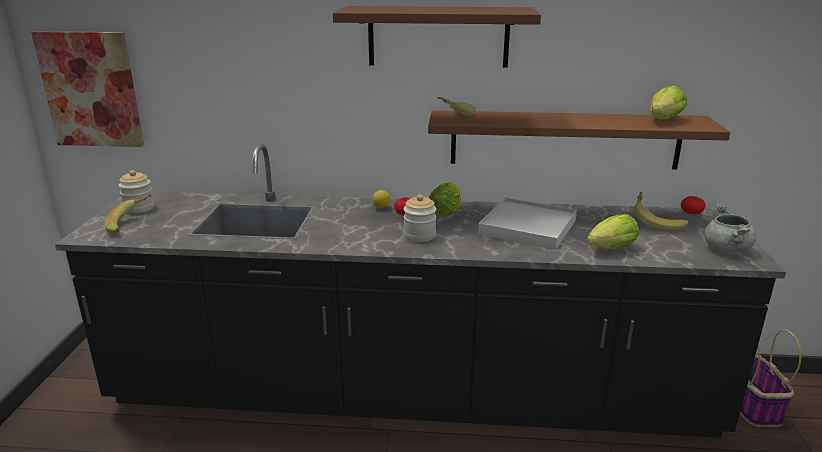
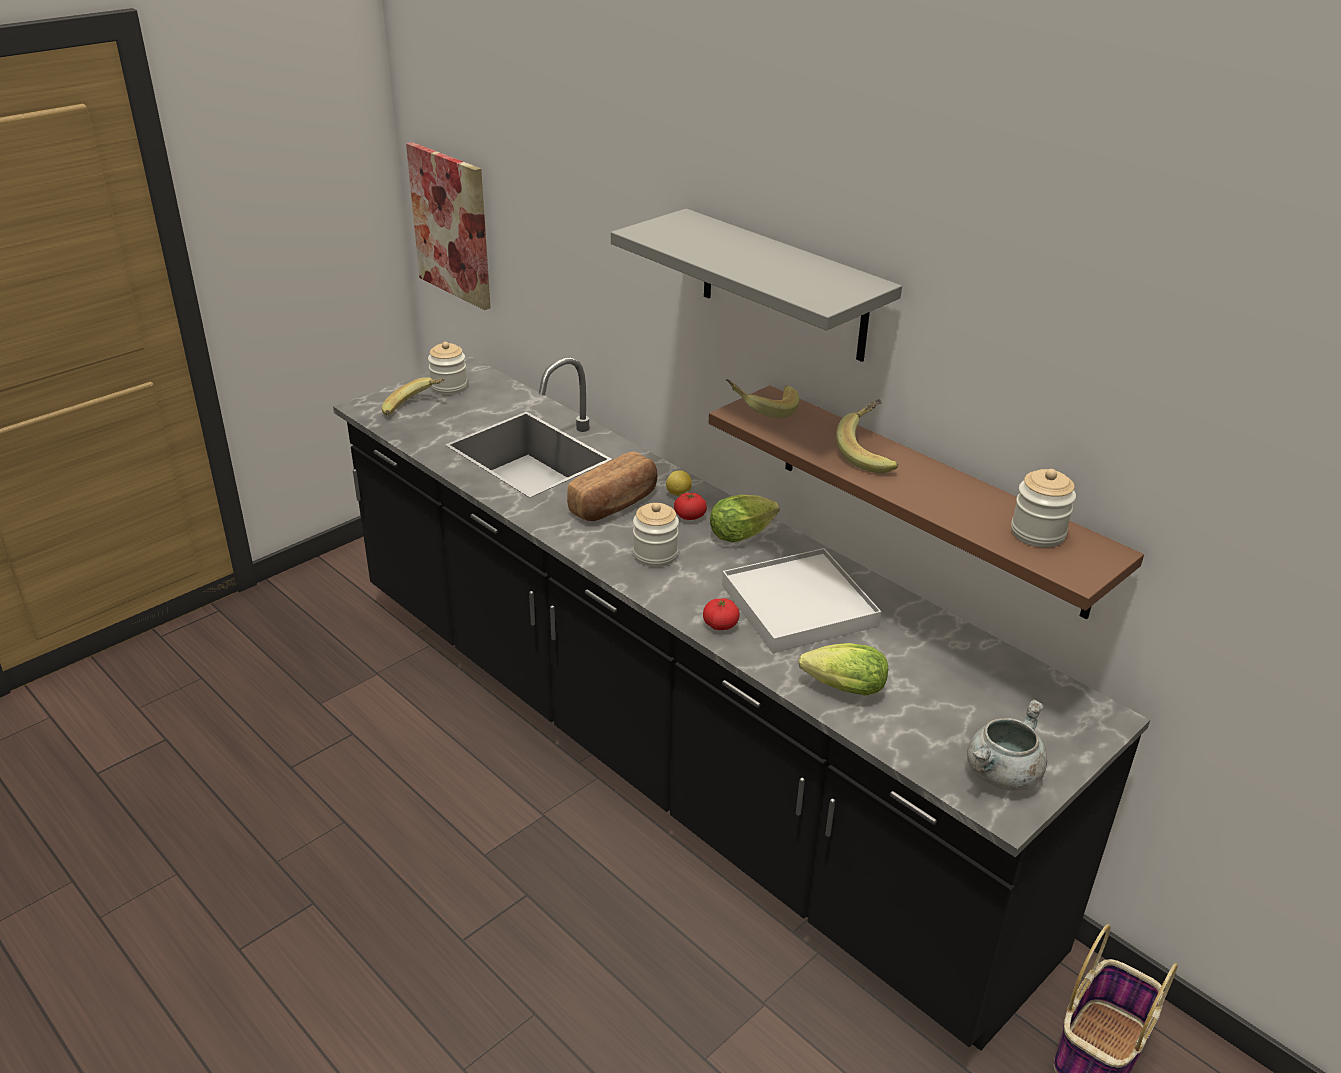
camera: 40 degrees right, 10 degrees up
brown shelf [333,6,541,68] -> grey shelf [611,209,902,362]
banana [634,192,688,232] -> banana moved to [836,399,898,473]
lettuce [649,85,687,120] -> jar [1011,469,1076,547]
tomato [681,196,705,214] -> tomato moved to [703,598,740,630]
none -> bread [567,452,658,521]

